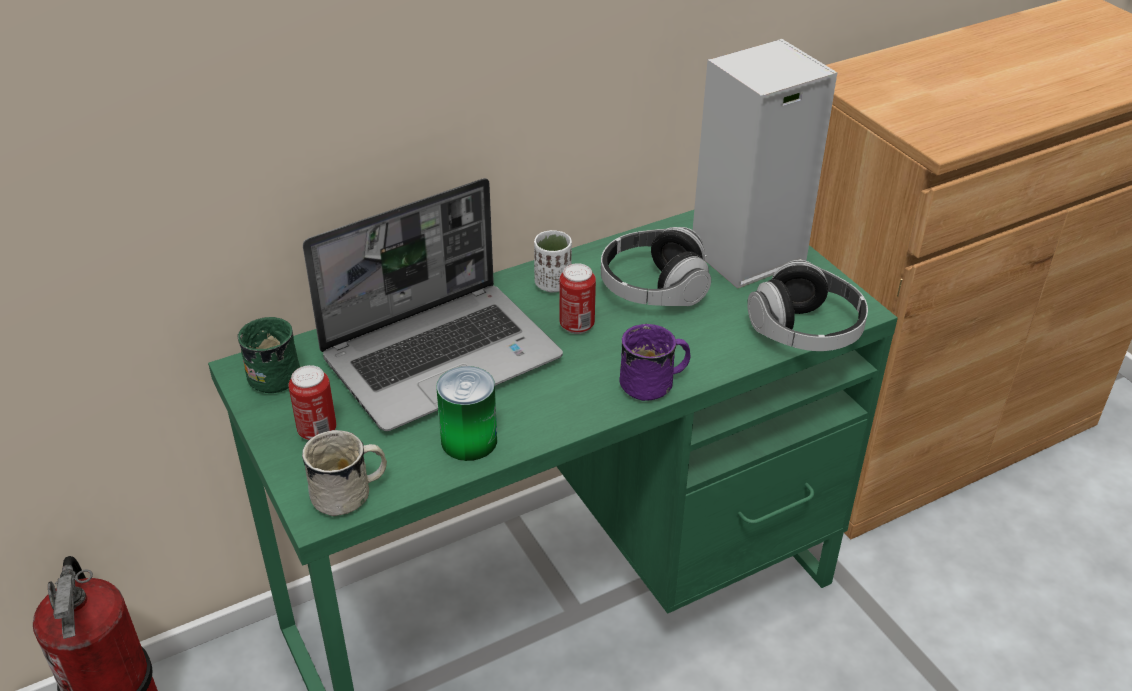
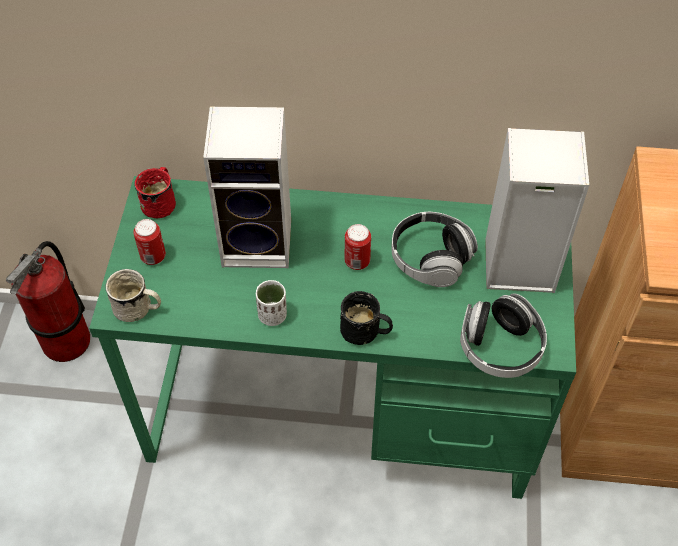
camera: 35 degrees right, 15 degrees up
green mug [237,317,300,393] -> red mug [134,167,176,218]
laptop [303,178,563,431] -> speaker [203,106,291,268]
can [436,366,497,461] -> none
white cup [534,230,572,292] -> white cup moved to [256,280,287,326]
purple mug [619,324,691,401] -> black mug [340,291,393,345]

